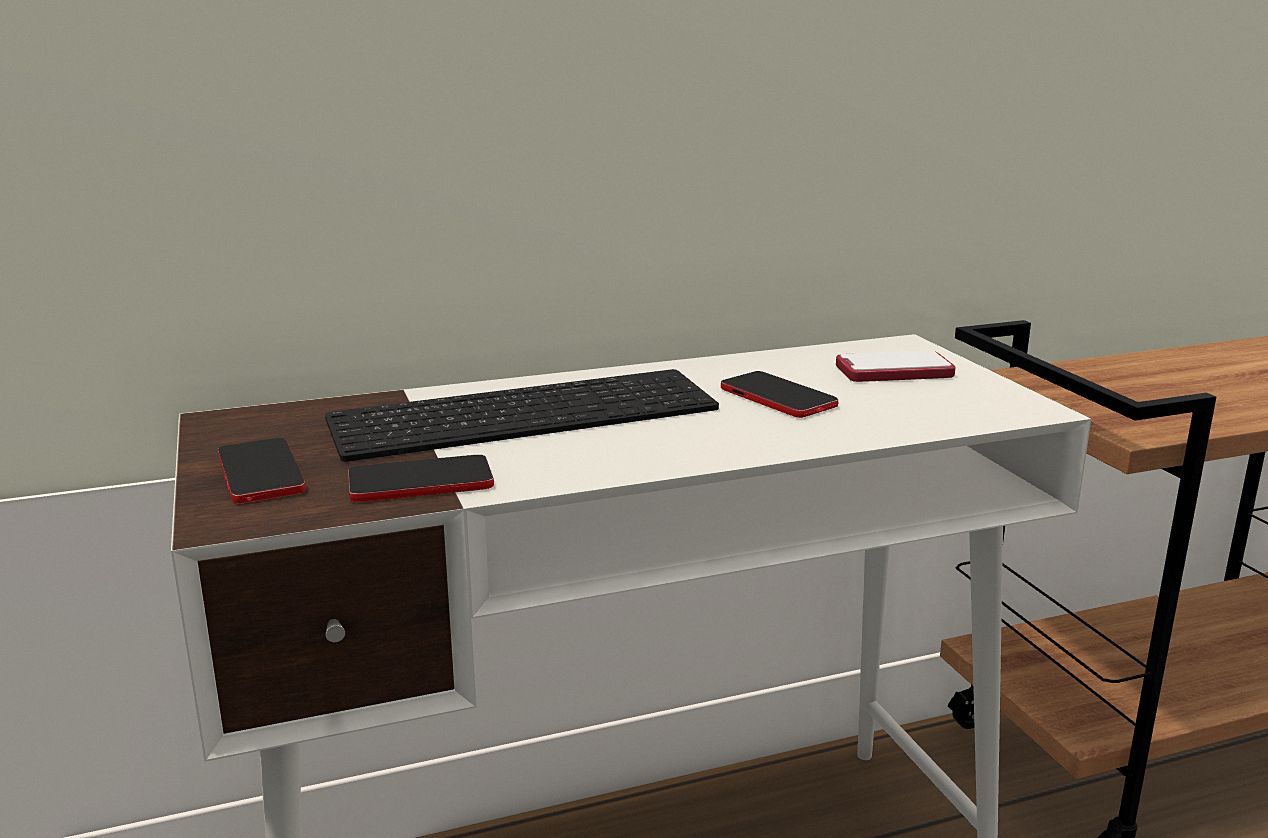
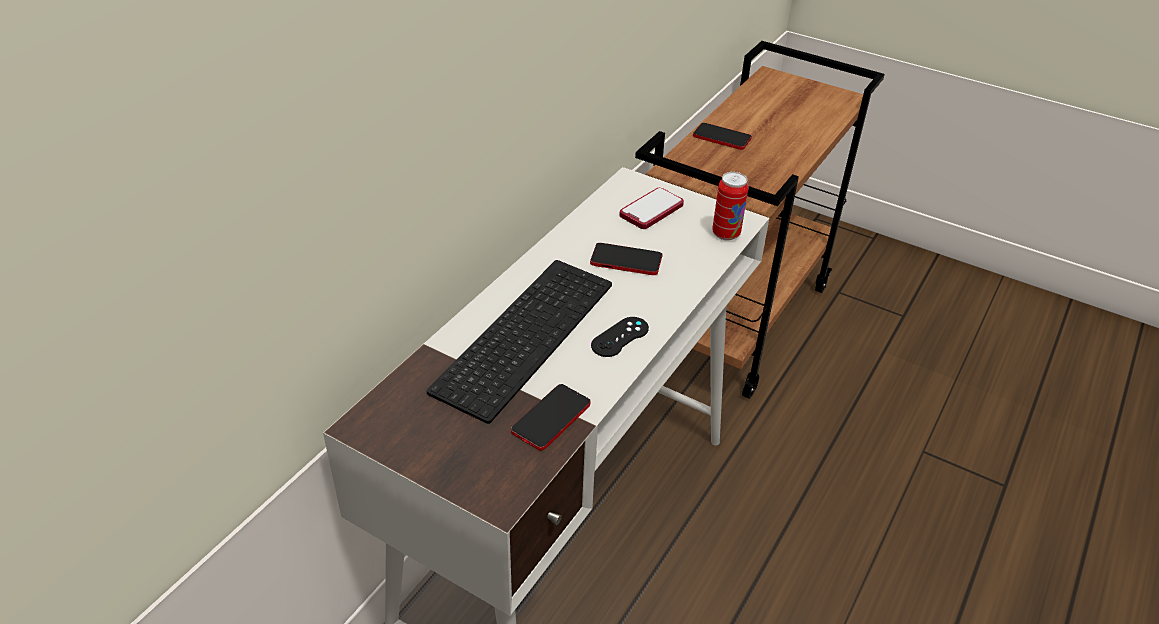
camera: 40 degrees left, 20 degrees up
phone [218,438,306,504] -> phone moved to [693,123,752,150]
none -> black game controller [591,317,649,357]
none -> can [712,172,749,240]

